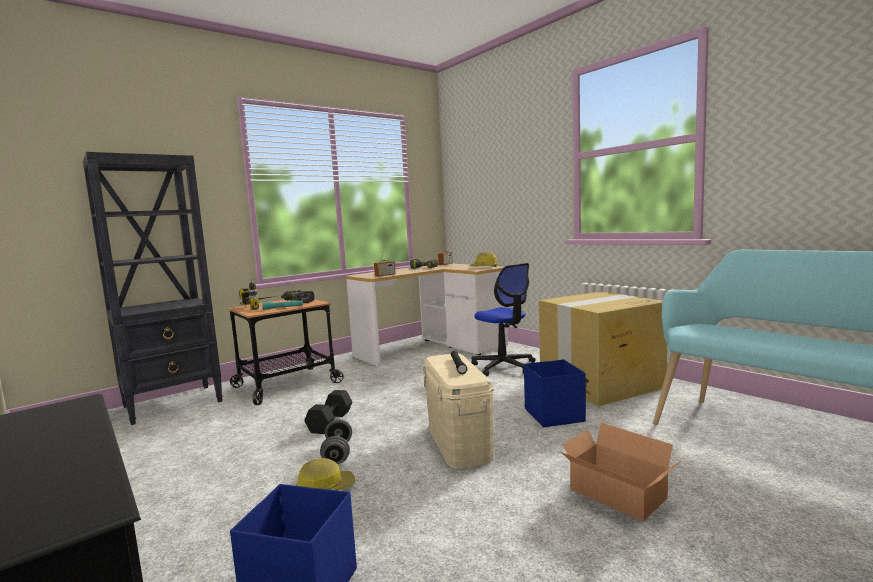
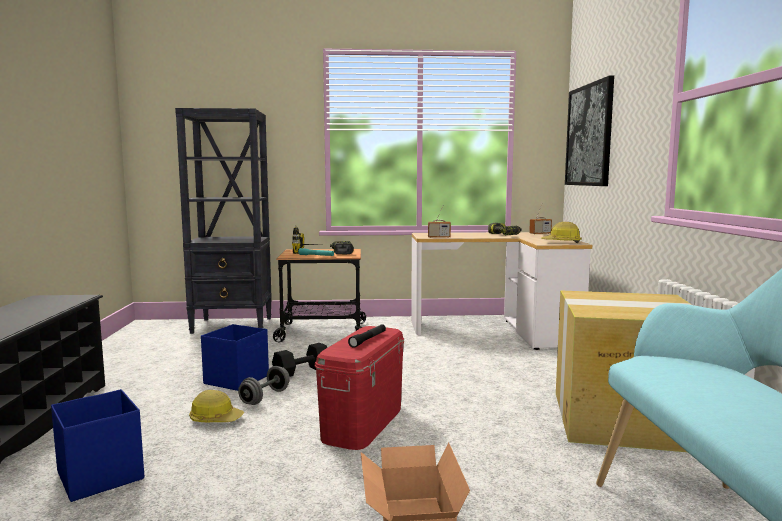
camera: 35 degrees right, 0 degrees up
beige storage box [423,353,494,469] -> red storage box [315,326,404,450]
office chair [471,263,535,376] -> none
blue storage box [524,359,586,427] -> blue storage box moved to [201,324,269,391]
none -> picture [565,75,614,186]

